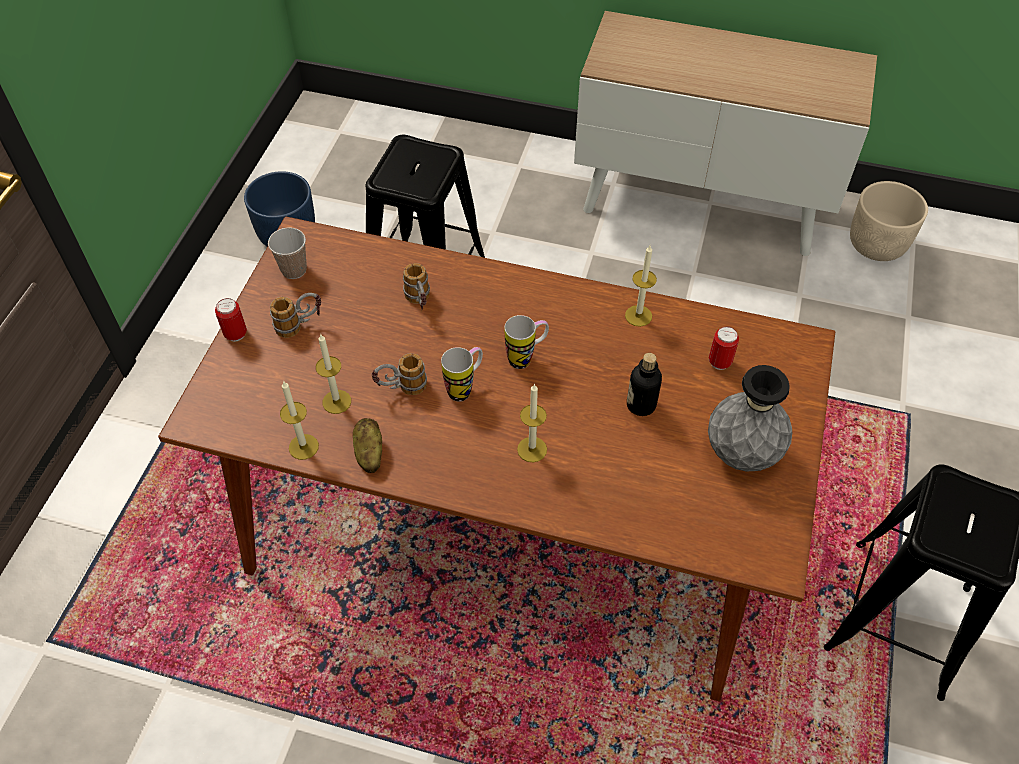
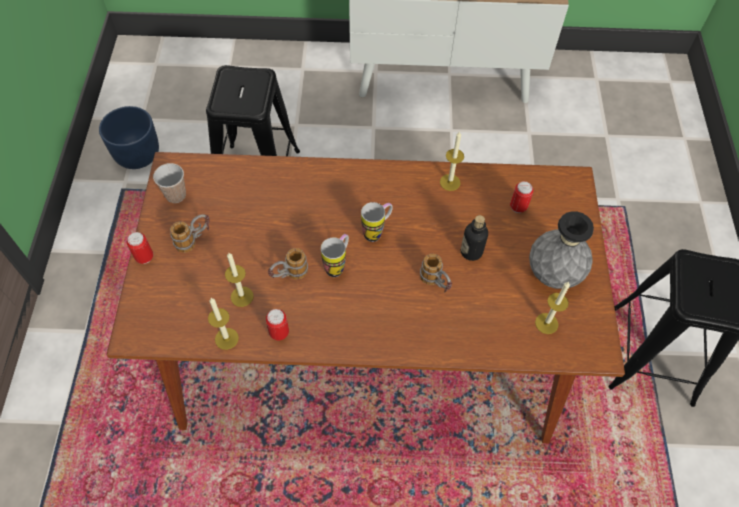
camera: 15 degrees left, 5 degrees up
potato [353,418,382,473] -> can [266,309,289,340]
mug [403,263,430,310] -> mug moved to [420,254,452,293]
candle [517,384,547,462] -> candle moved to [535,282,570,334]
beige planter [850,181,928,261] -> none

